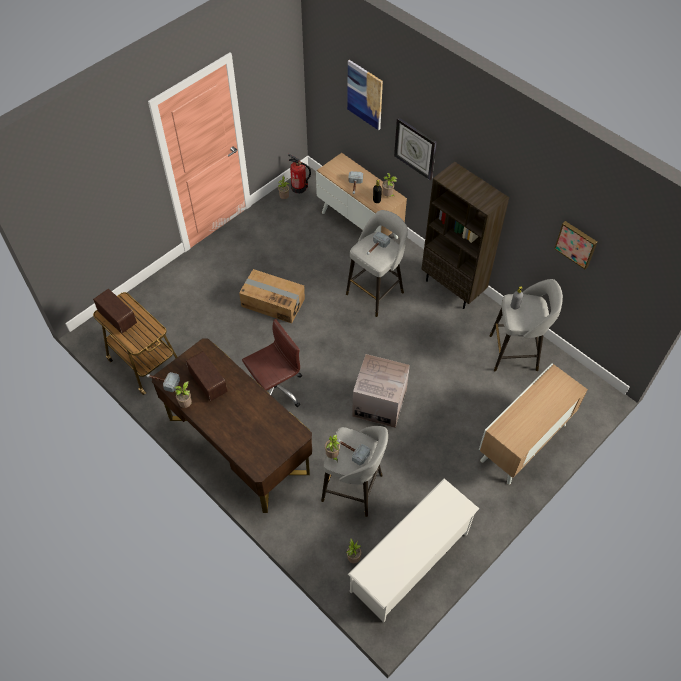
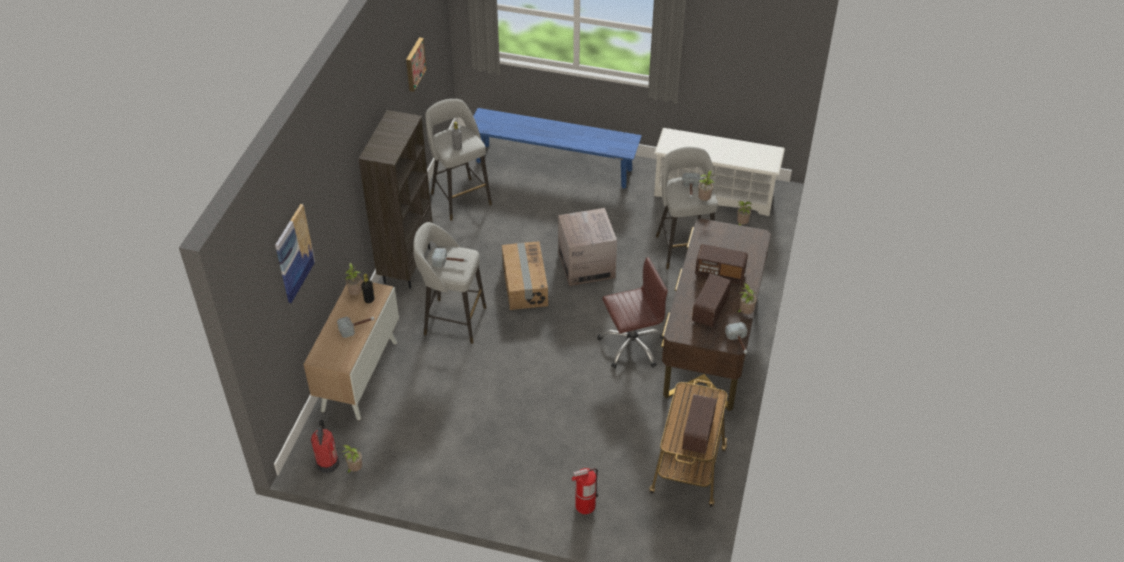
camera: 120 degrees left, 10 degrees down
cardboard box [239,269,305,323] -> cardboard box moved to [502,241,548,310]
brown office chair [242,319,302,407] -> brown office chair turned 135 degrees clockwise [597,257,668,368]
wall clock [394,118,437,180] -> none
cabinet [479,364,588,485] -> blue bench [473,108,642,189]
none -> fire extinguisher [571,468,599,514]
none -> radio [695,244,748,284]

